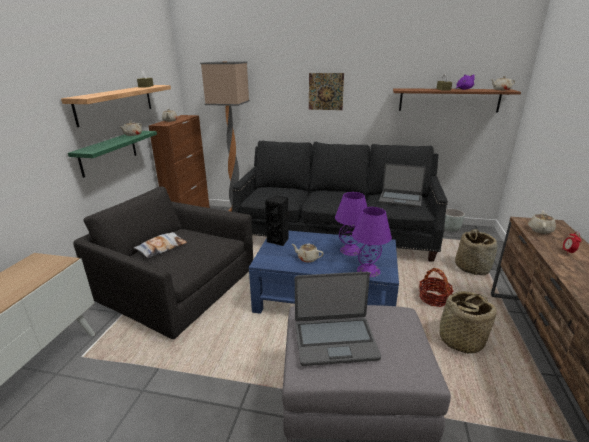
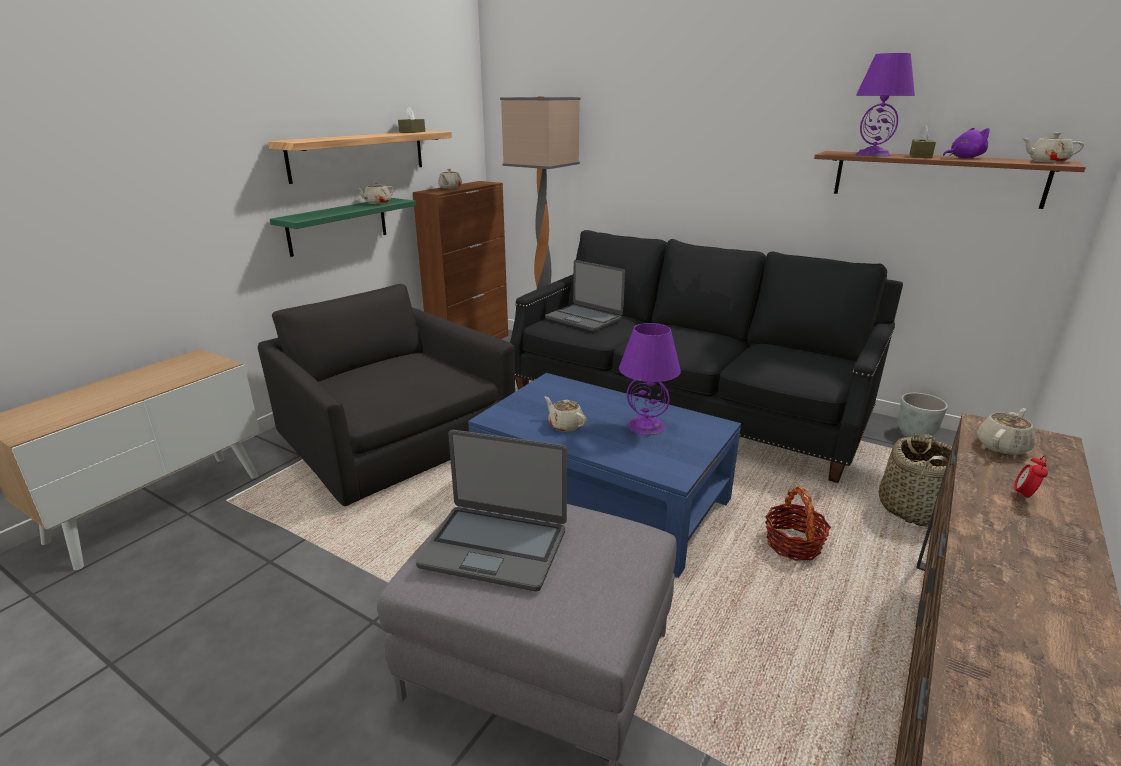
camera: 20 degrees right, 0 degrees up
pillow [134,232,187,258] -> none
black speaker [265,196,289,246] -> none
picture [309,73,344,110] -> none
purple table lamp [352,207,392,277] -> purple table lamp moved to [856,53,915,156]
laptop [379,163,426,208] -> laptop moved to [545,260,625,331]
basket [432,291,497,354] -> none

